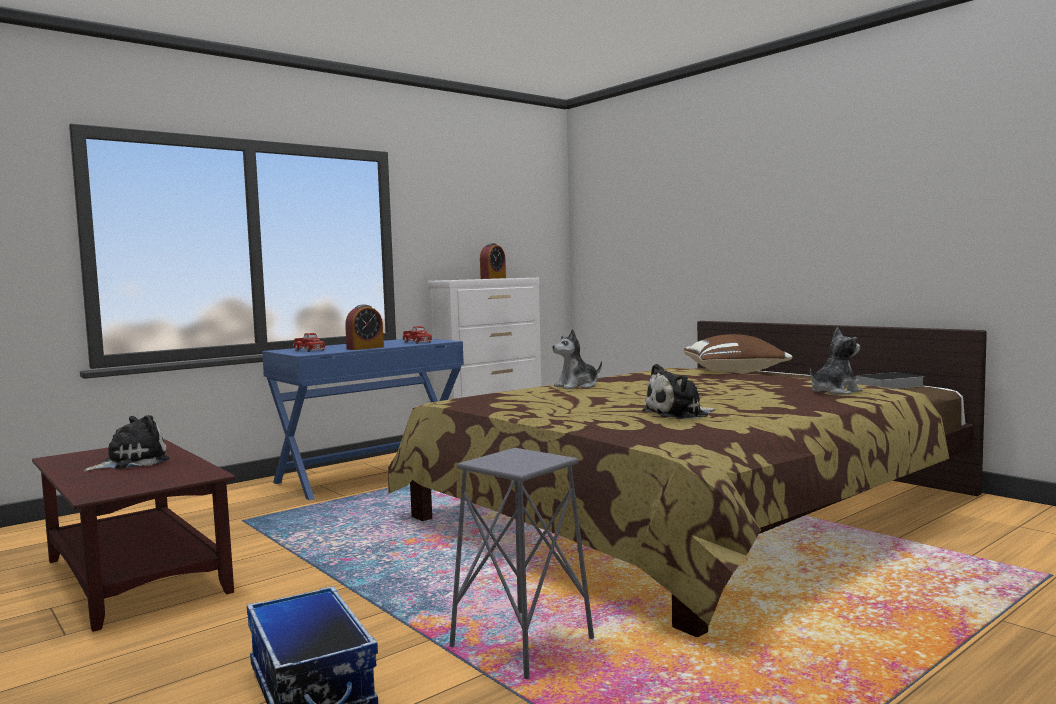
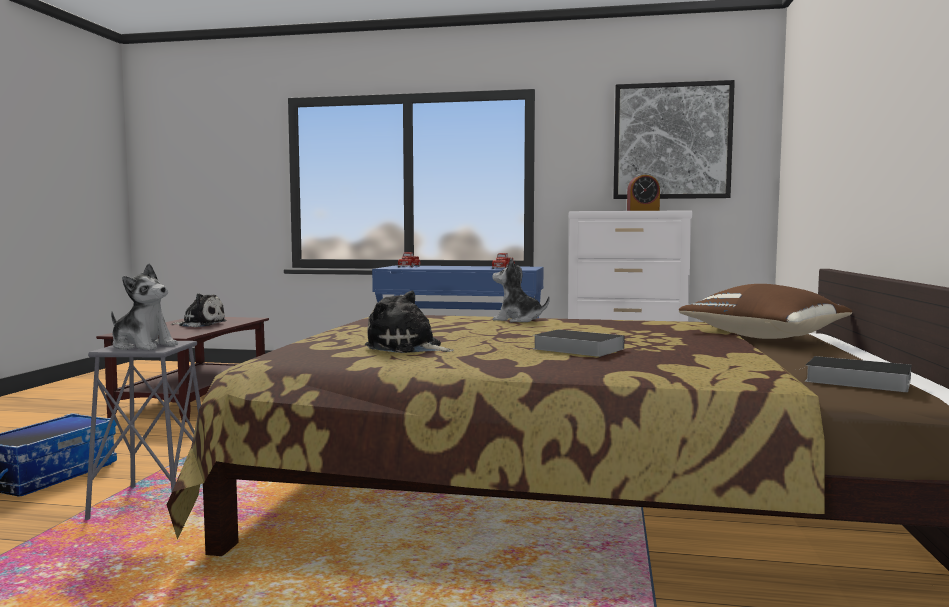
camera: 50 degrees right, 0 degrees up
alarm clock [345,305,384,350] -> none
plush toy [810,327,862,395] -> plush toy moved to [111,264,178,350]
none -> book [533,329,624,357]
none -> picture [613,80,735,199]

